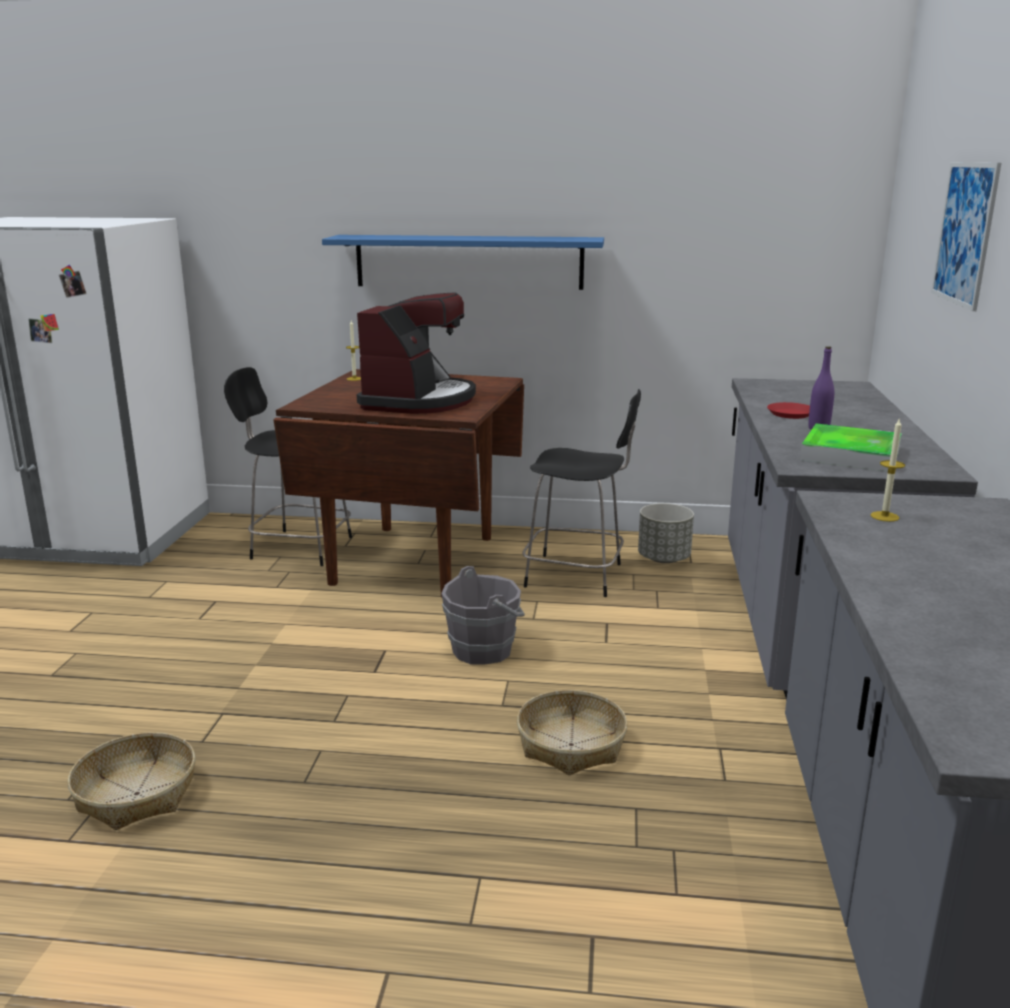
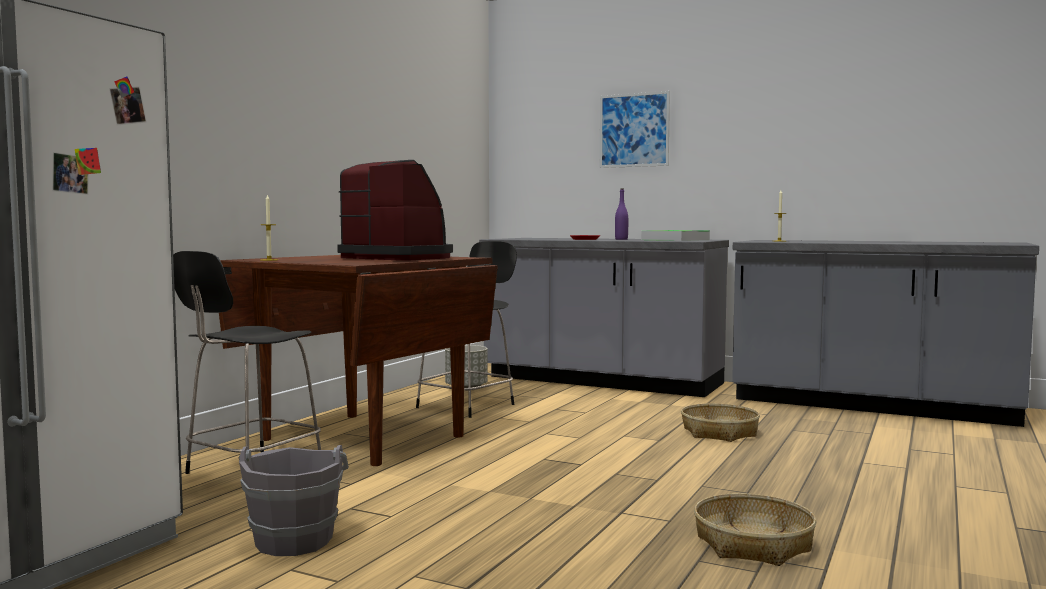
camera: 70 degrees left, 15 degrees down
blue shelf [322,235,604,290] -> none
grey bucket [441,566,525,664] -> grey bucket moved to [239,445,349,556]

